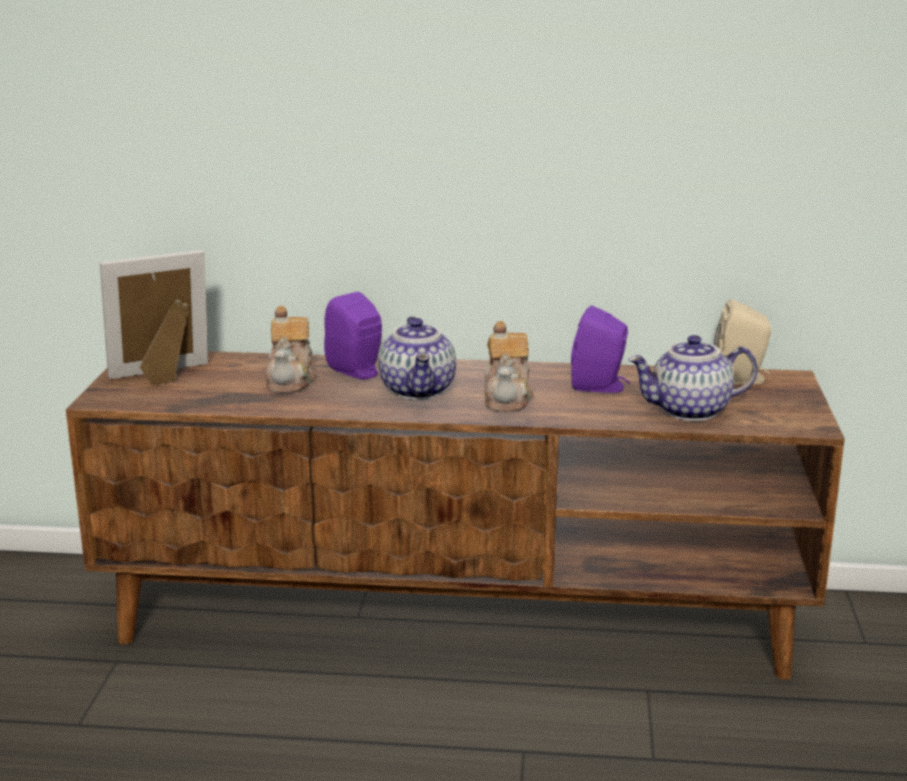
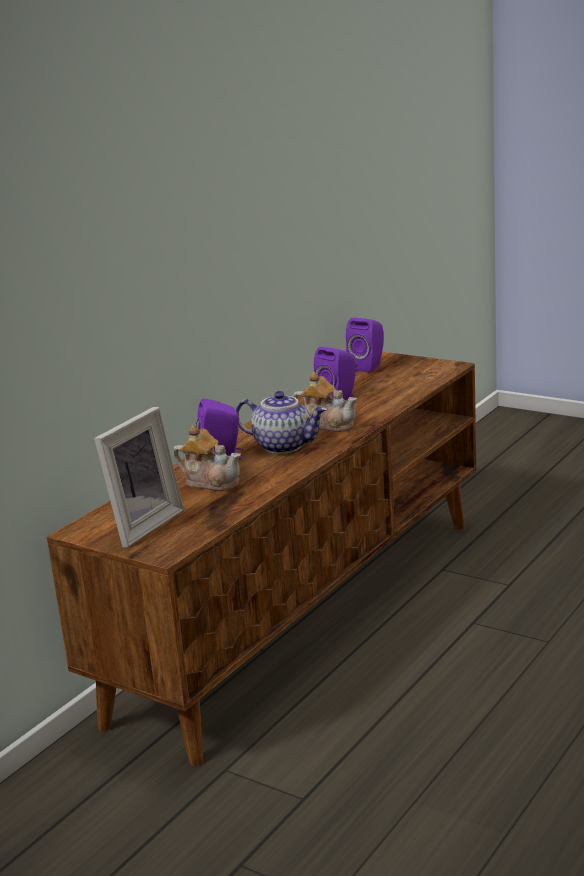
camera: 60 degrees left, 0 degrees up
picture frame [100,250,208,386] -> picture frame turned 150 degrees counterclockwise [94,407,184,547]
teapot [628,335,758,421] -> none
beige speaker [714,299,771,384] -> purple speaker [346,317,384,372]

